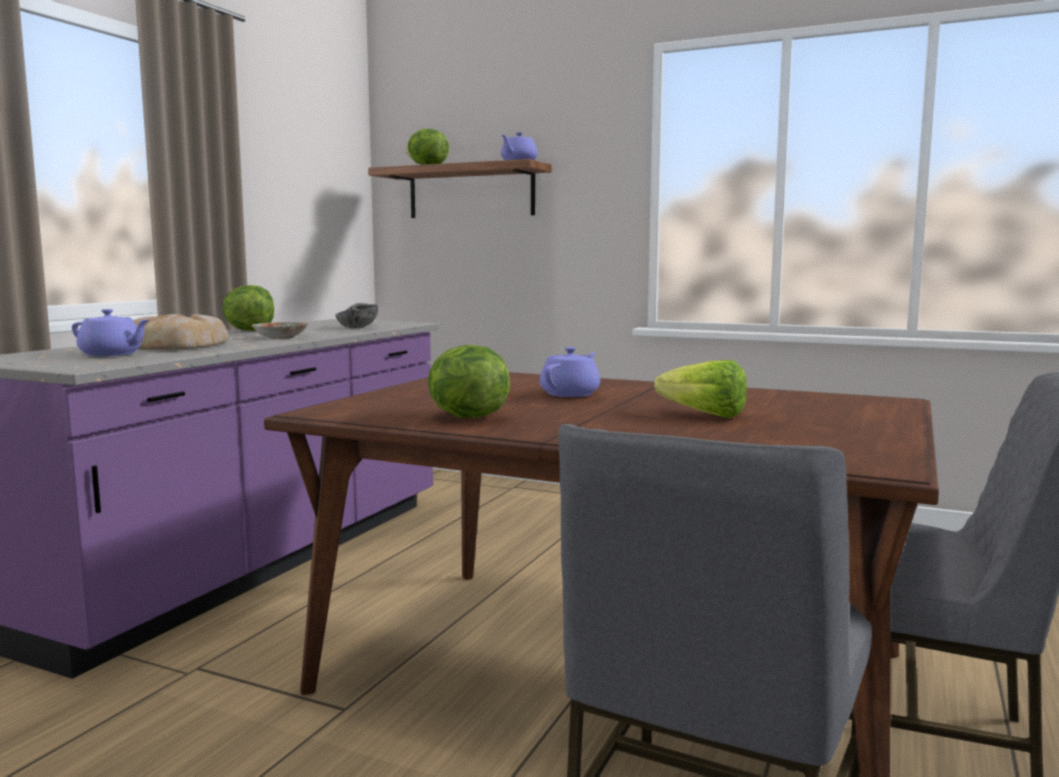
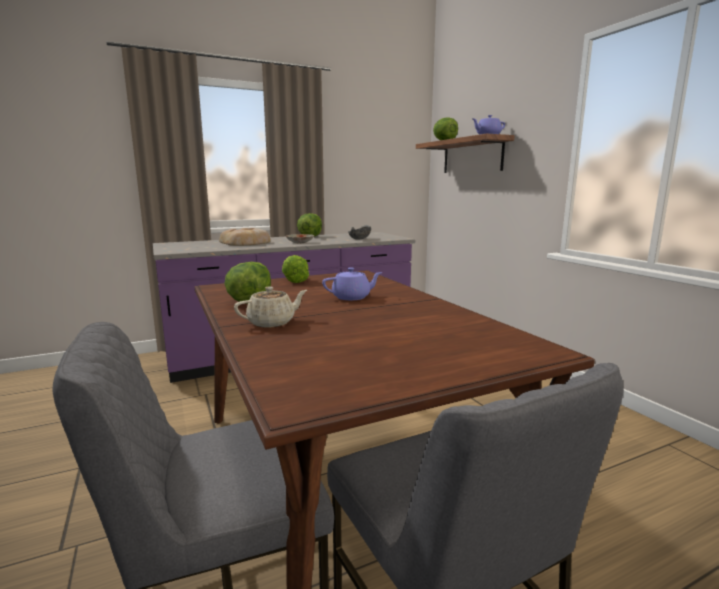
camera: 40 degrees right, 5 degrees up
purple teapot [72,309,150,356] -> none
lettuce [654,360,747,418] -> lettuce moved to [282,255,309,283]
none -> beige teapot [234,287,307,328]

